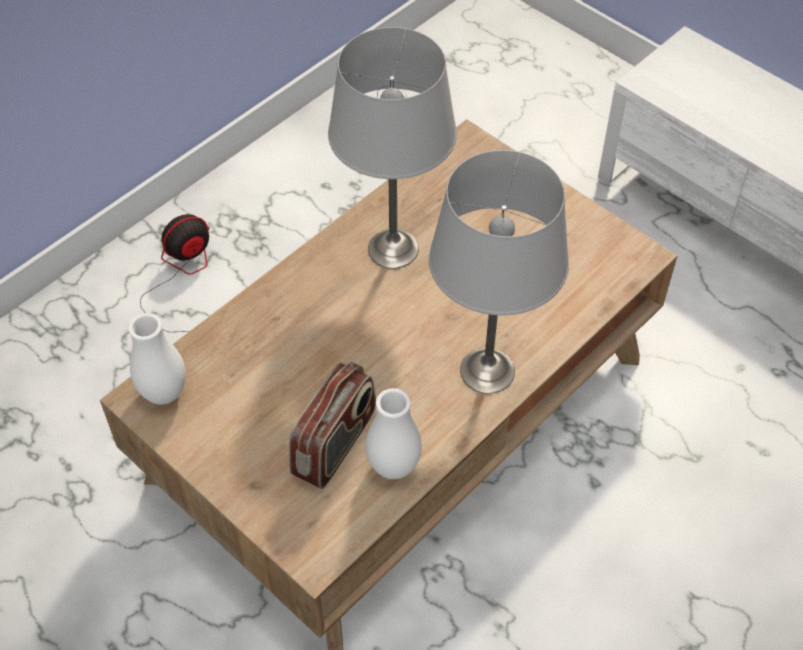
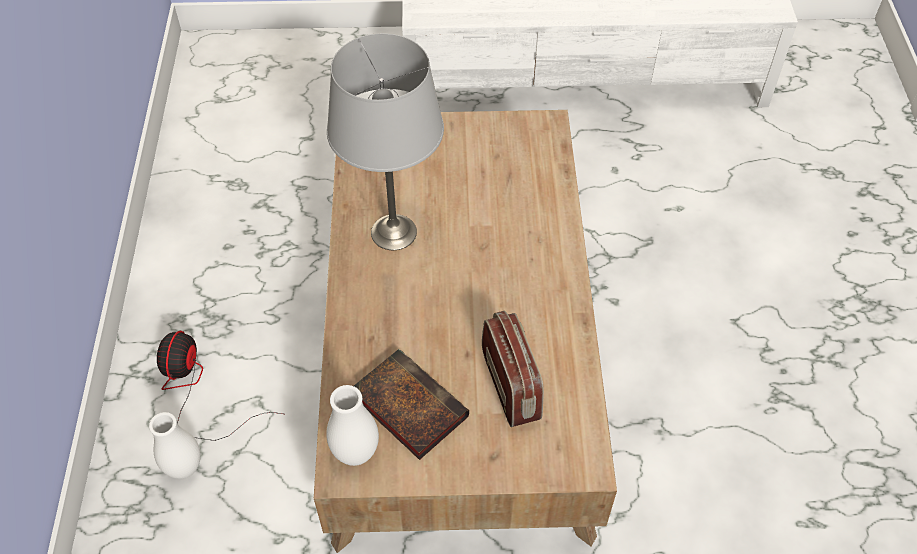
camera: 45 degrees left, 0 degrees up
white vase [366,388,422,479] -> white vase moved to [149,412,201,479]
grey table lamp [429,150,569,394] -> none
none -> book [354,349,469,460]

